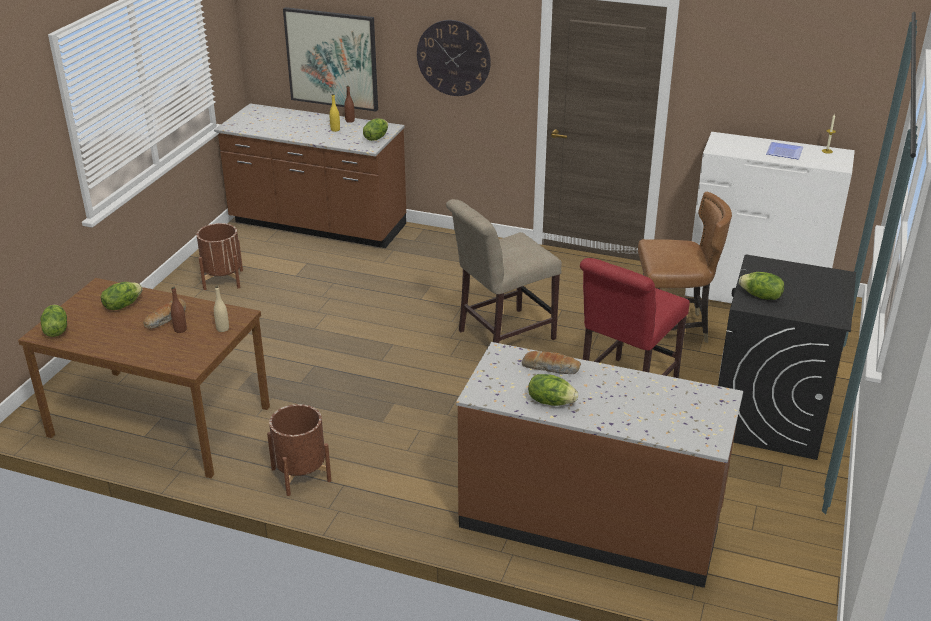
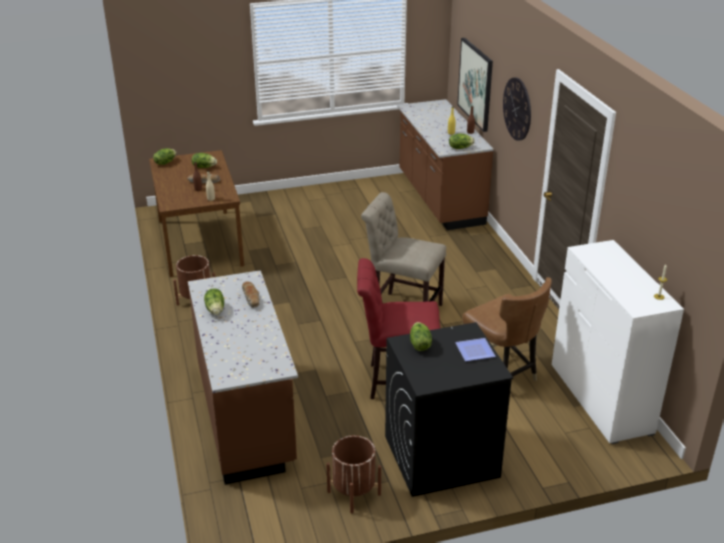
camera: 55 degrees right, 0 degrees up
brown planter [196,223,243,290] -> brown planter moved to [327,435,381,514]
plate [766,142,803,159] -> plate moved to [455,338,496,361]

